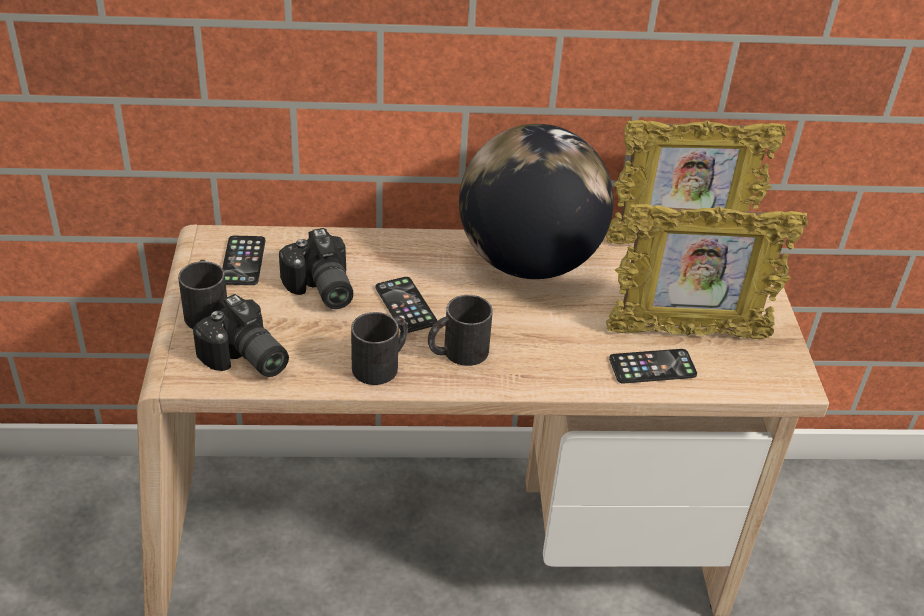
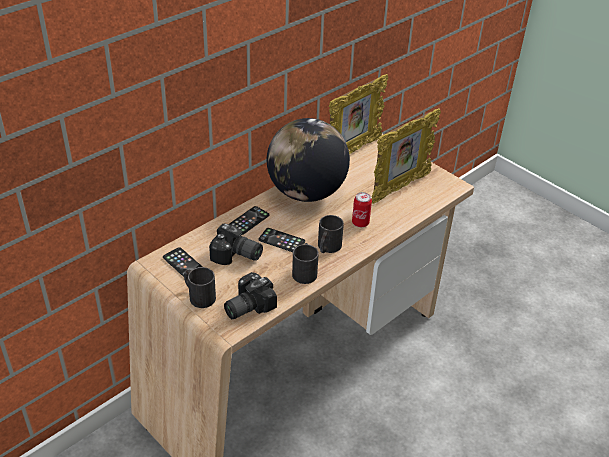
camera: 40 degrees left, 0 degrees up
camera [193,294,289,377] -> camera turned 135 degrees clockwise [224,272,277,319]
phone [609,349,697,383] -> phone moved to [229,206,269,235]
none -> can [352,192,372,227]

